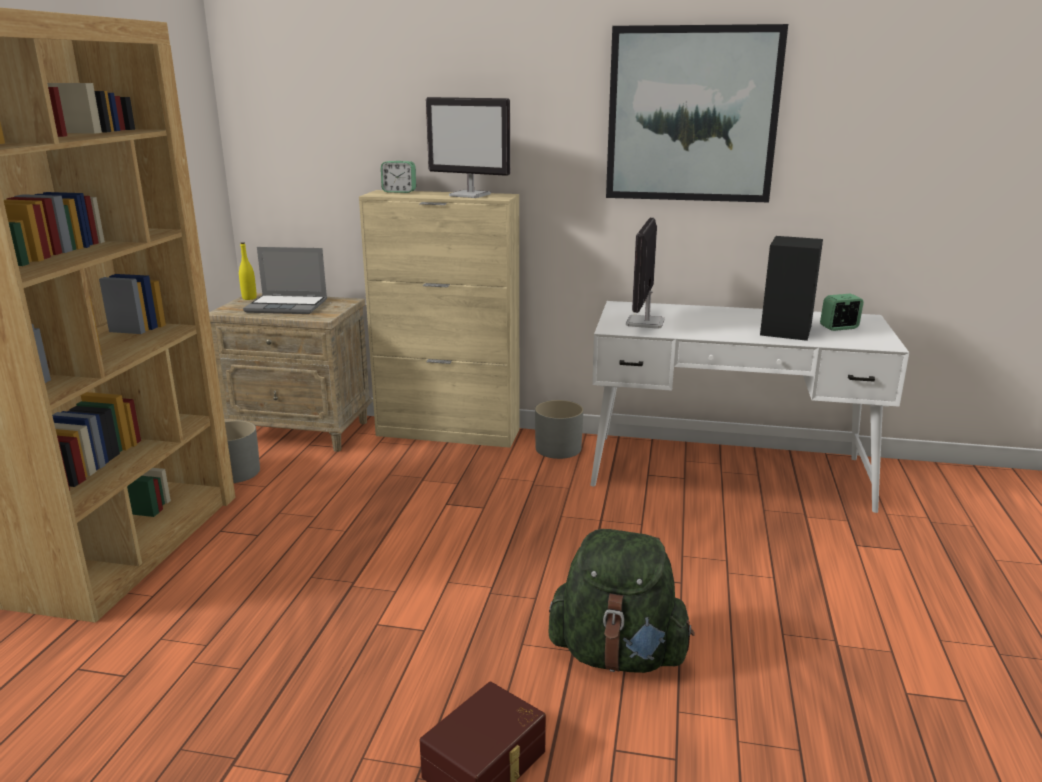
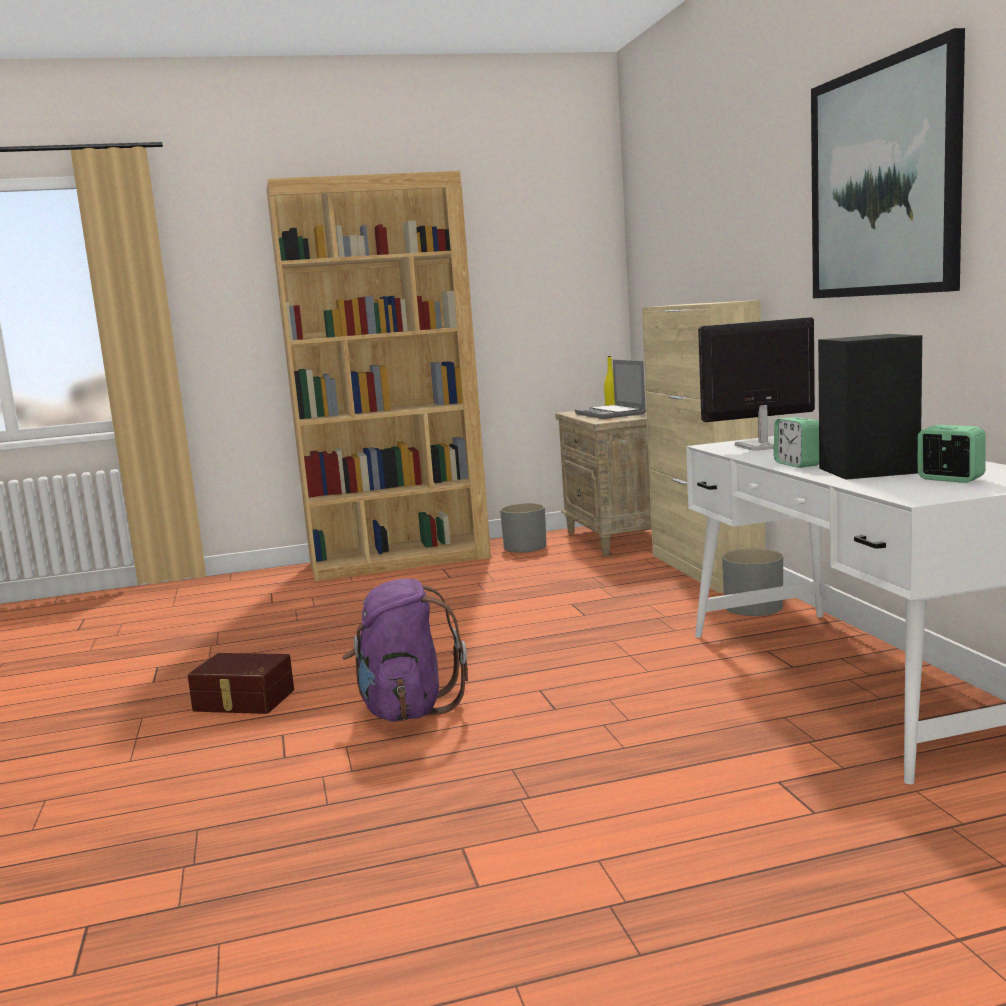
camera: 65 degrees right, 10 degrees down
alarm clock [381,161,416,193] -> alarm clock moved to [774,417,819,468]
monitor [426,97,510,198] -> none
green backpack [549,529,695,673] -> purple backpack [342,579,468,722]

